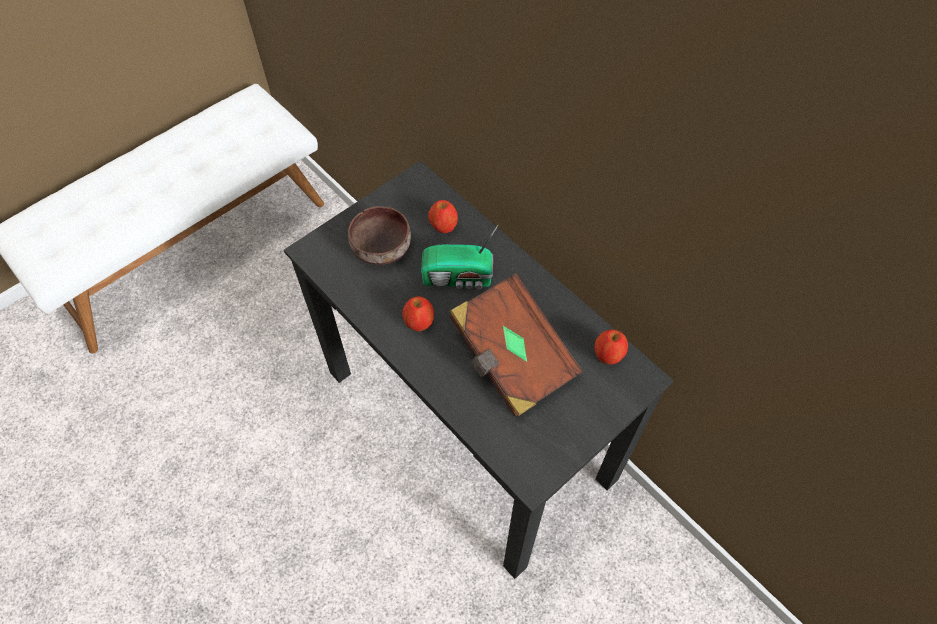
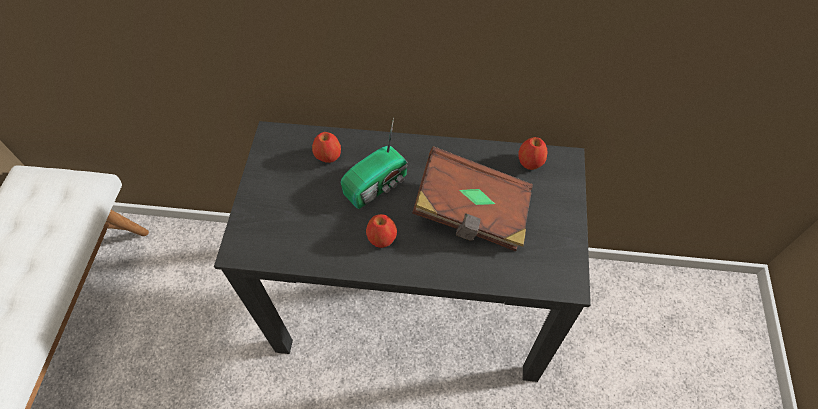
camera: 40 degrees left, 0 degrees up
brown bowl [348,206,411,265] -> none

